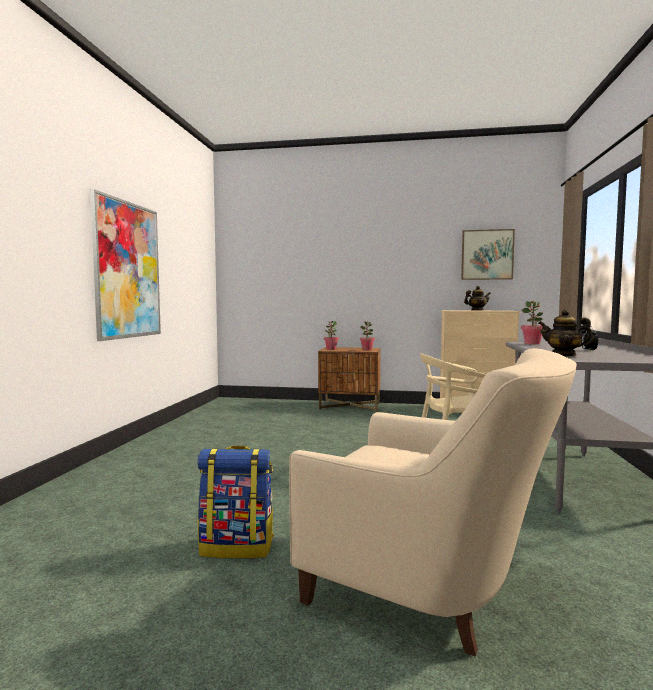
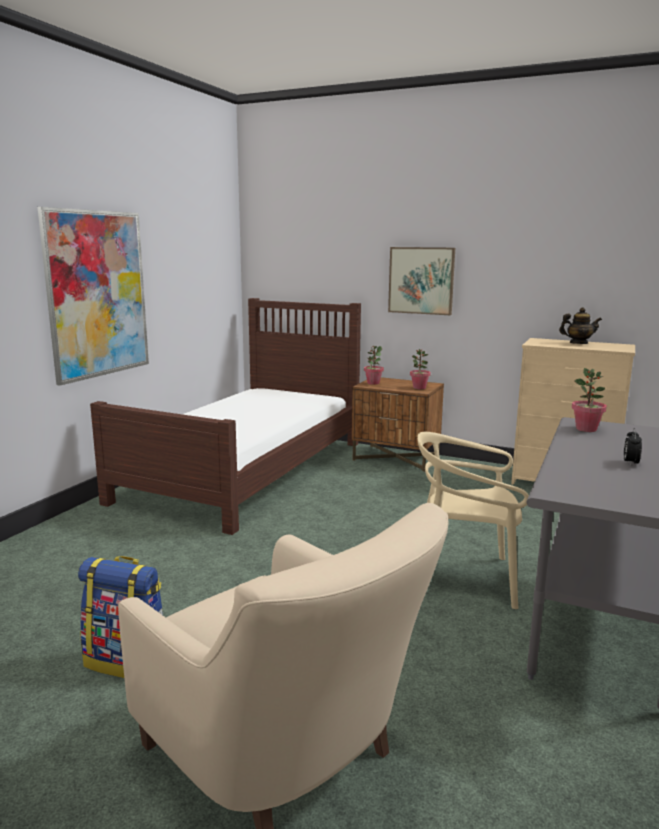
camera: 15 degrees right, 10 degrees up
picture [461,229,515,280] -> picture moved to [388,247,455,315]
teapot [538,309,594,356] -> none
none -> brown bed [90,298,361,535]

